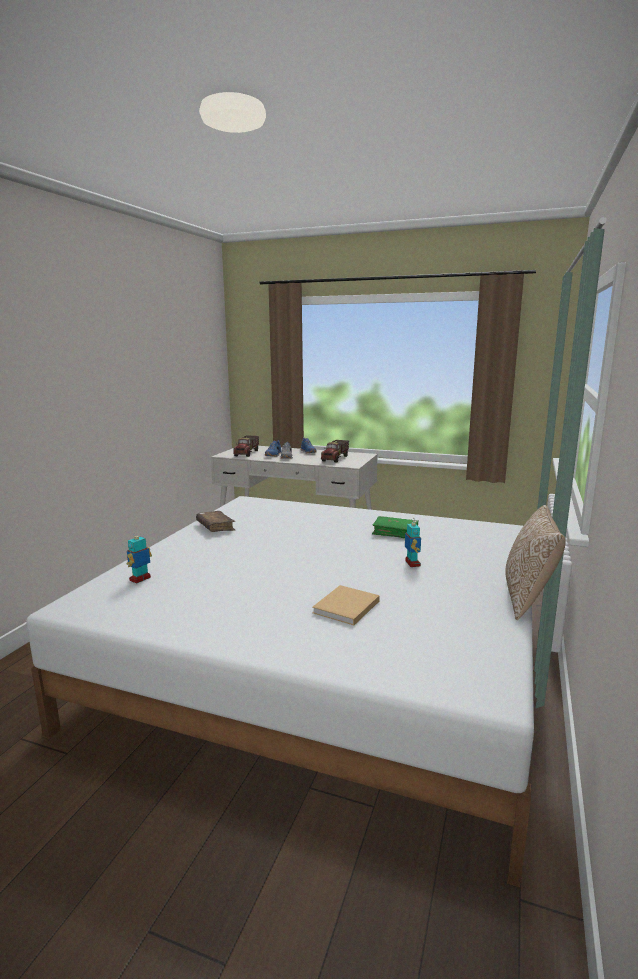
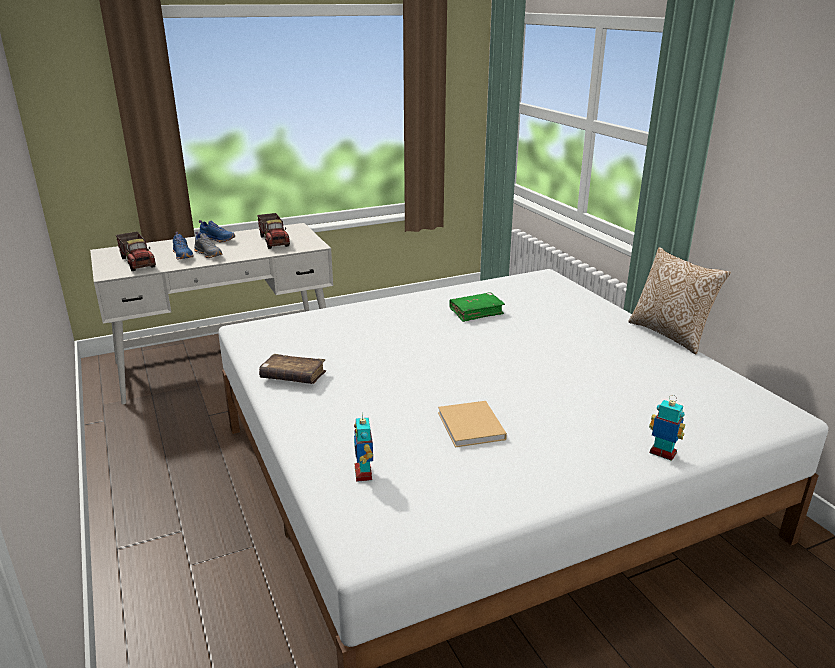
camera: 45 degrees left, 10 degrees up
beige book [312,585,380,626] -> beige book moved to [438,401,507,447]
toy robot [404,519,421,567] -> toy robot moved to [649,395,685,461]

